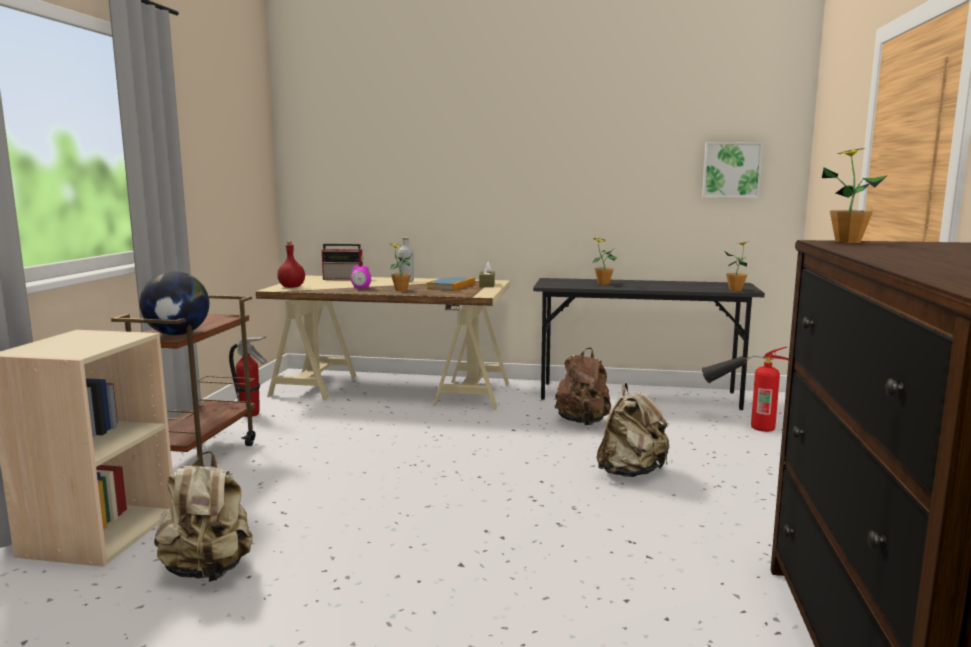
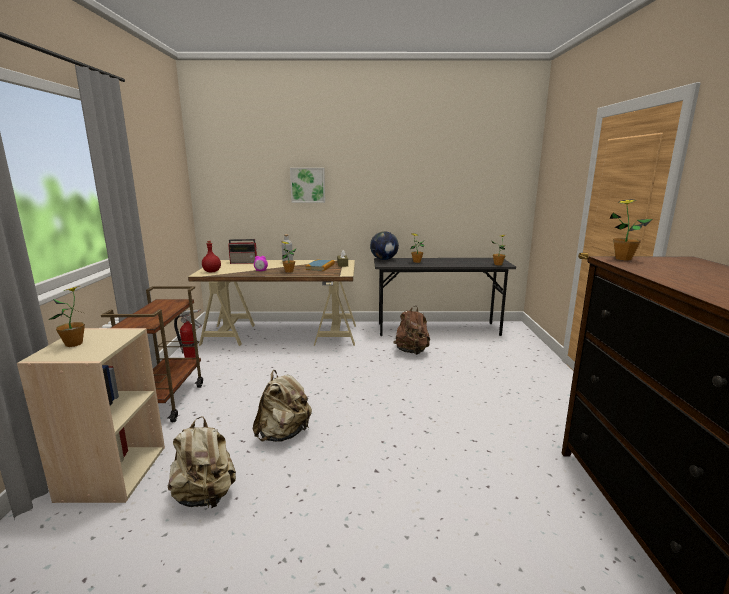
camera: 10 degrees left, 5 degrees up
globe [140,271,209,335] -> globe moved to [370,231,399,260]
beige backpack [597,383,669,477] -> beige backpack moved to [253,370,312,442]
picture [702,142,763,198] -> picture moved to [290,168,325,203]
fire extinguisher [702,347,789,432] -> none
none -> potted plant [49,286,85,347]

